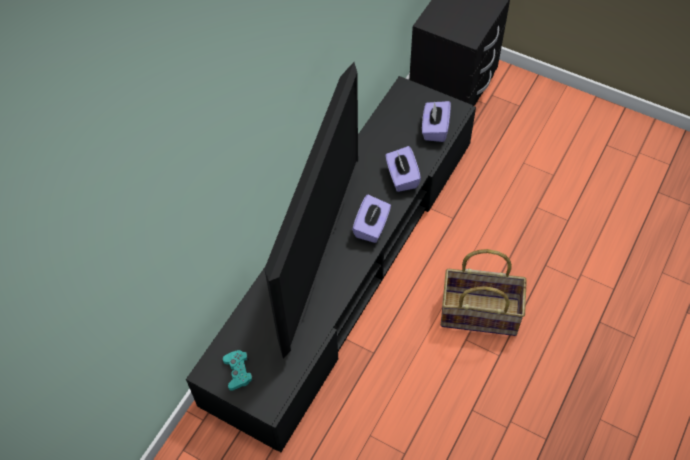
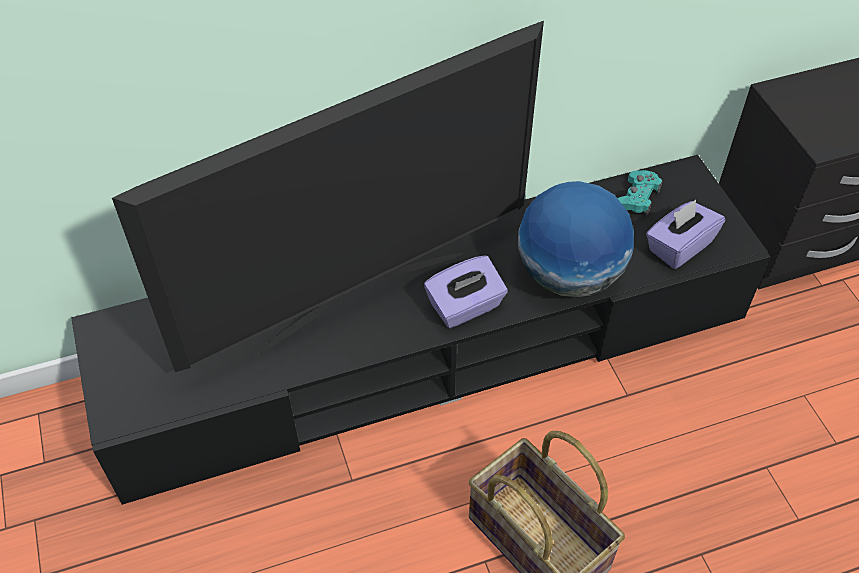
camera: 40 degrees right, 5 degrees down
turquoise game controller [223,350,253,390] -> turquoise game controller moved to [617,170,662,216]
purple tissue box [385,146,421,192] -> globe [518,181,634,297]

